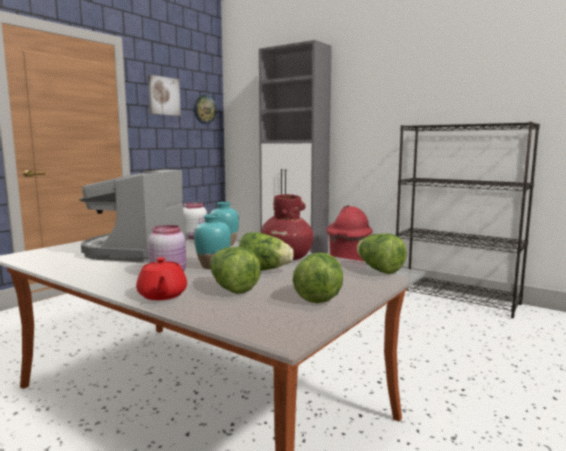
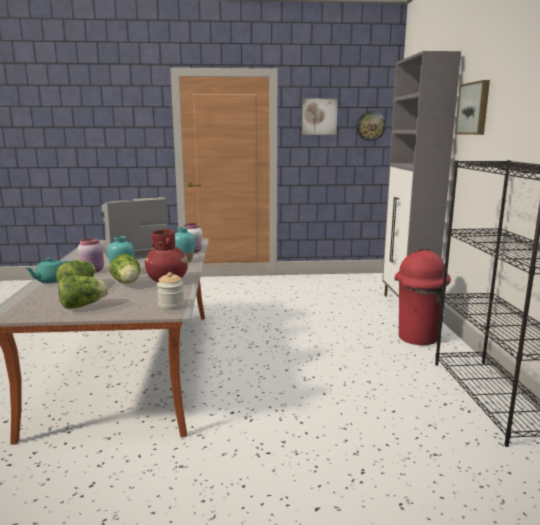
camera: 50 degrees right, 5 degrees up
red teapot [136,257,187,300] -> turquoise teapot [25,258,69,283]
lettuce [357,234,407,274] -> jar [157,272,184,310]
none -> picture [455,80,490,135]

